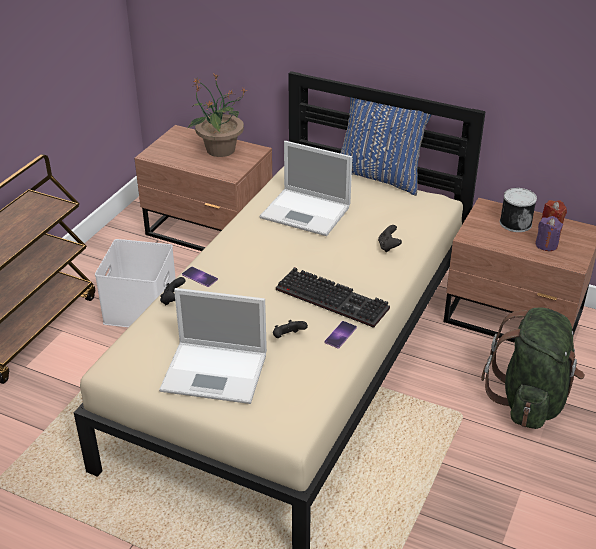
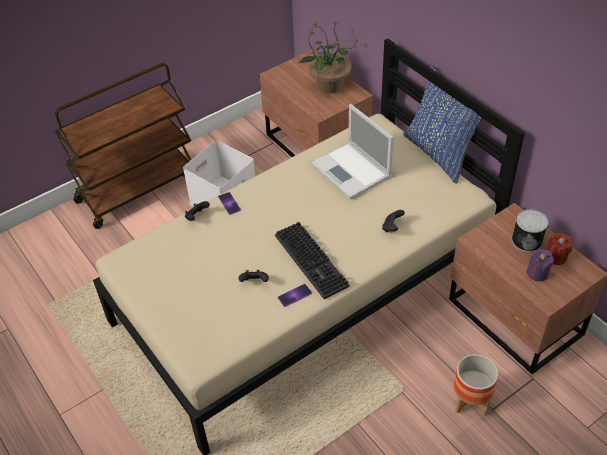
camera: 30 degrees right, 10 degrees up
laptop [159,288,267,404] -> none
green backpack [481,307,585,429] -> planter [454,354,498,416]

